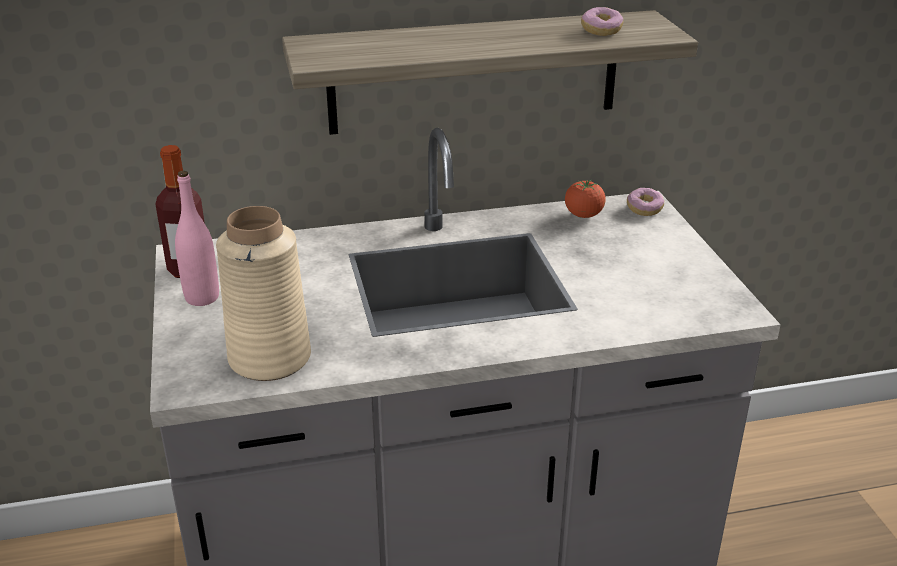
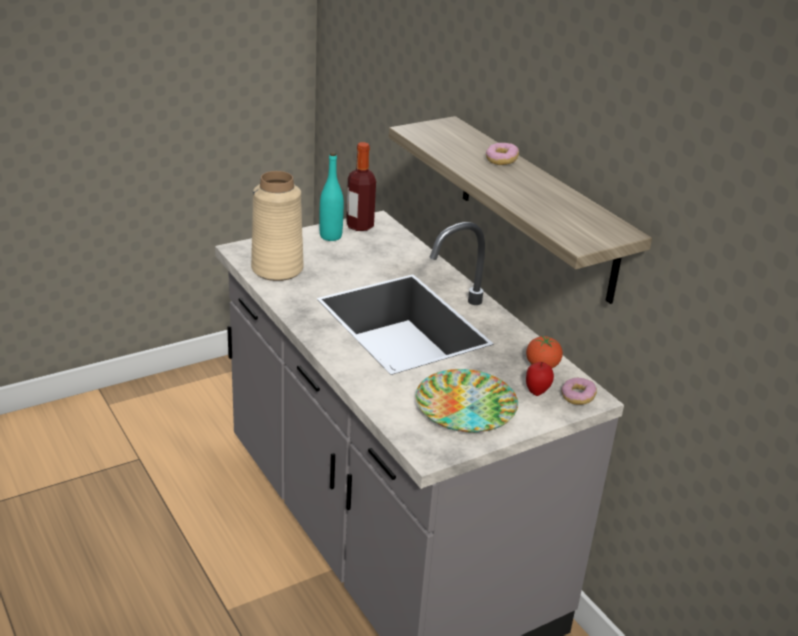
camera: 70 degrees right, 0 degrees up
pink bottle [175,171,219,306] -> turquoise bottle [319,152,344,241]
donut [581,7,623,36] -> donut moved to [486,143,519,165]
none -> plate [416,369,518,433]
none -> apple [526,362,554,396]

